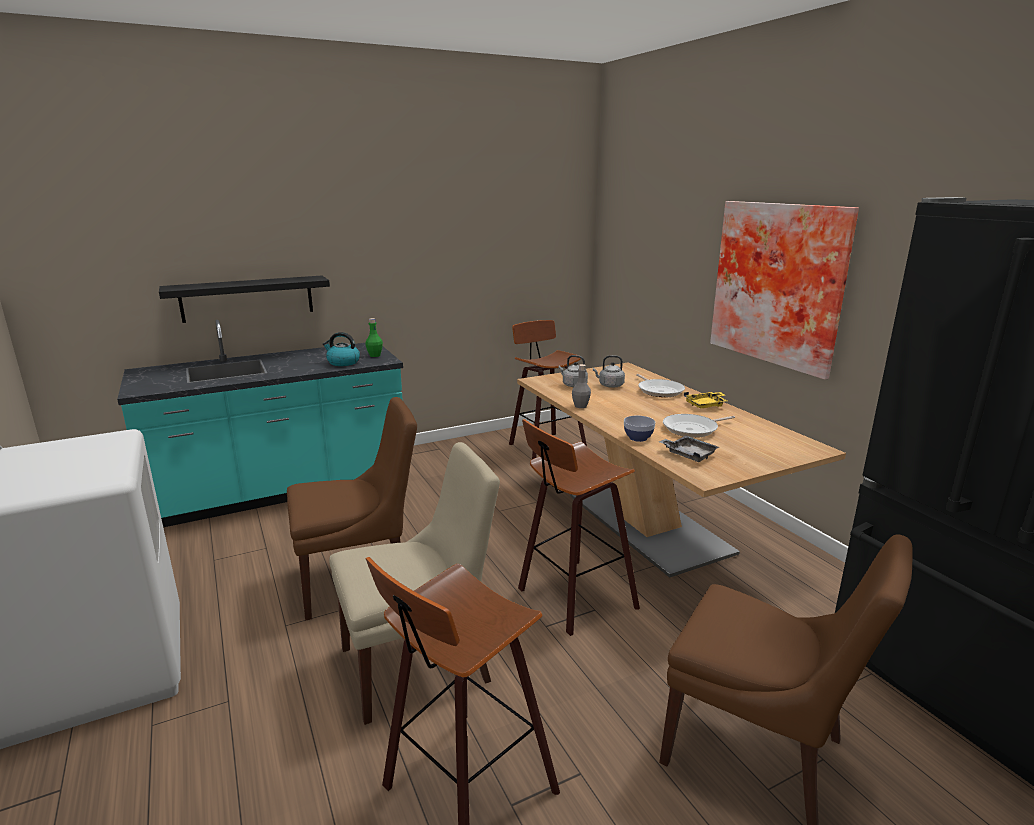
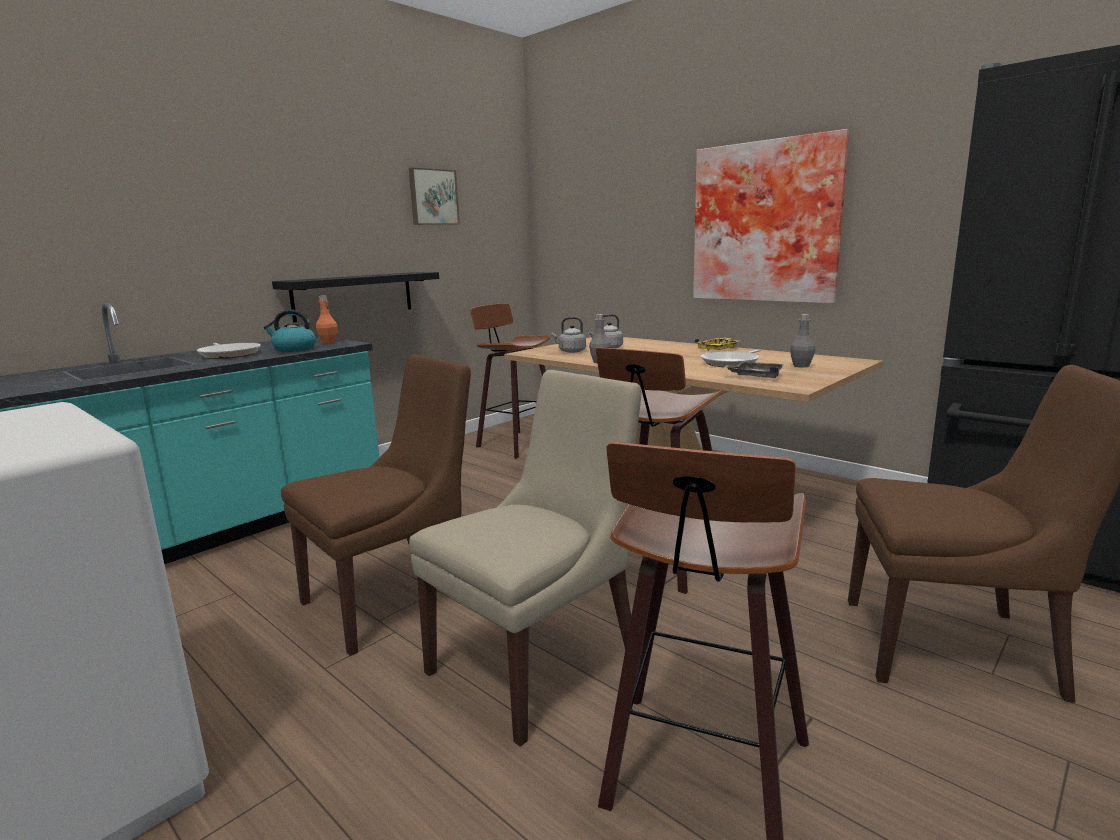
camera: 20 degrees left, 5 degrees down
black shelf [159,276,330,323] -> black shelf moved to [272,272,439,322]
green bottle [366,318,383,357] -> orange bottle [316,295,338,343]
bowl [624,416,655,442] -> none
frying pan [636,374,685,397] -> frying pan moved to [196,343,261,359]
none -> picture [409,167,460,225]
none -> grey bottle [790,314,815,368]

